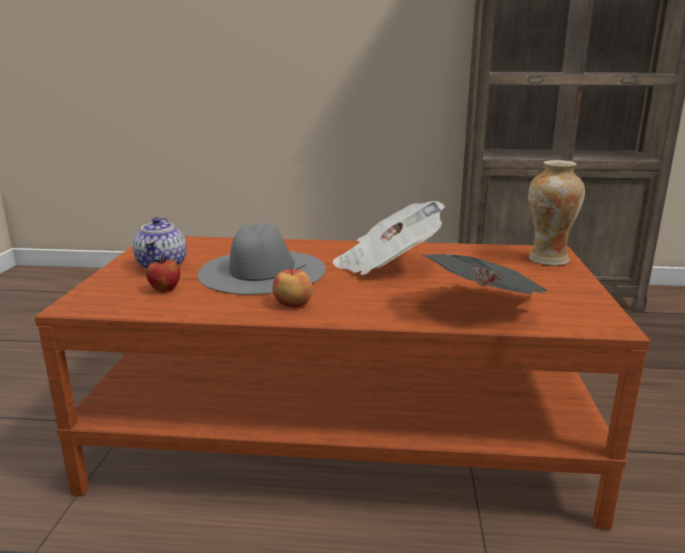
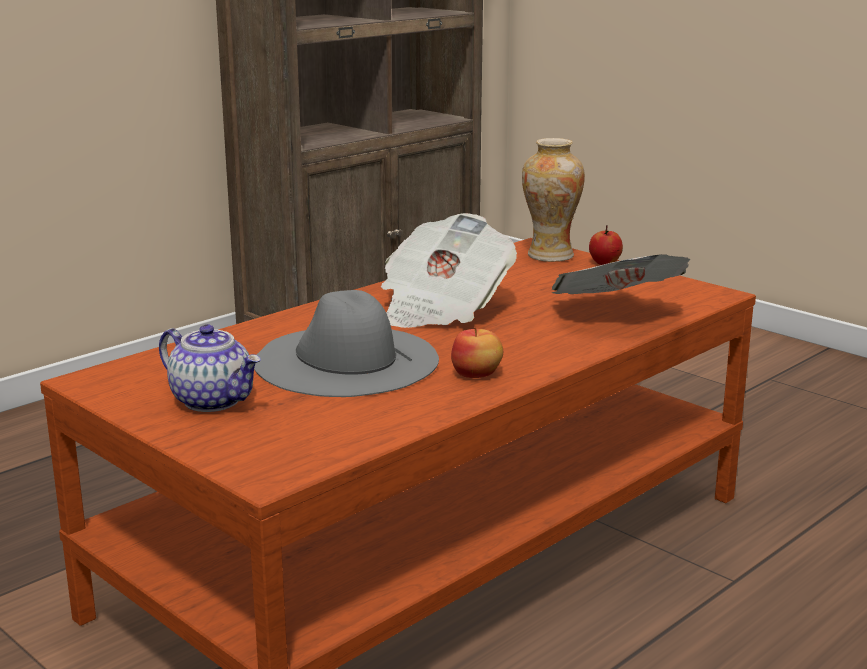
camera: 50 degrees left, 0 degrees up
apple [146,254,180,292] -> apple moved to [589,225,623,265]

